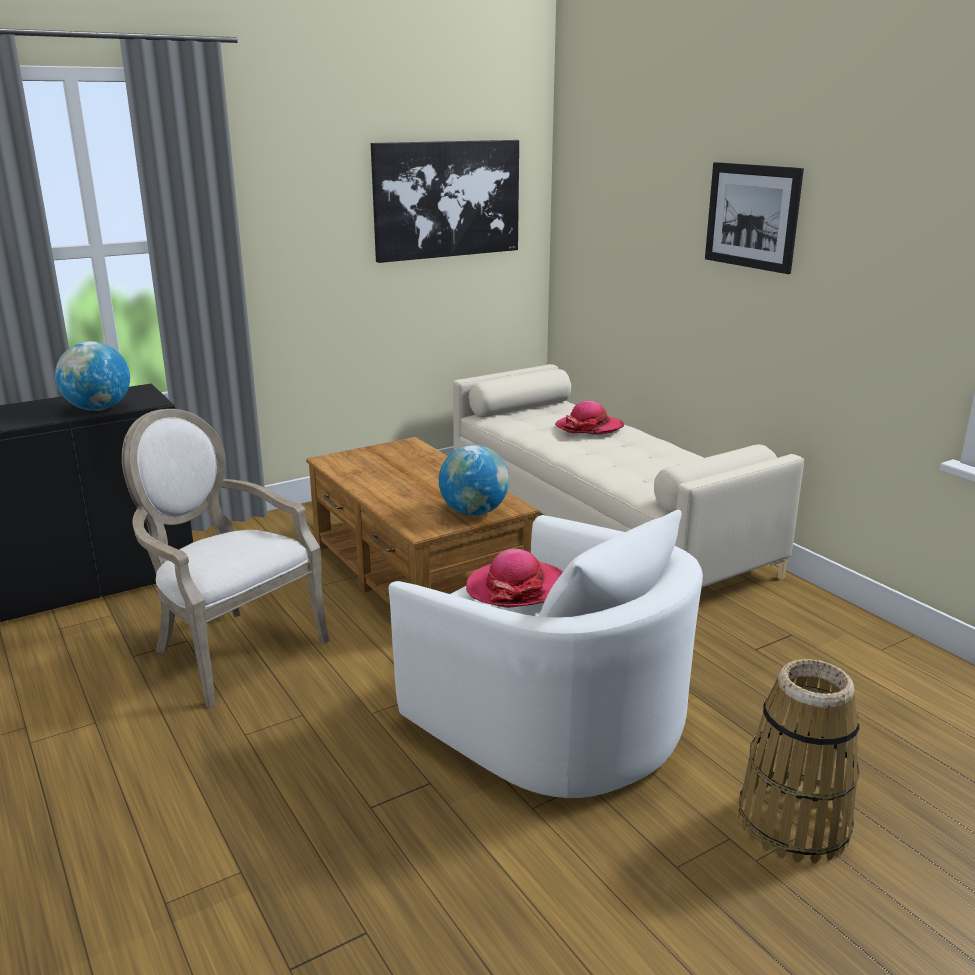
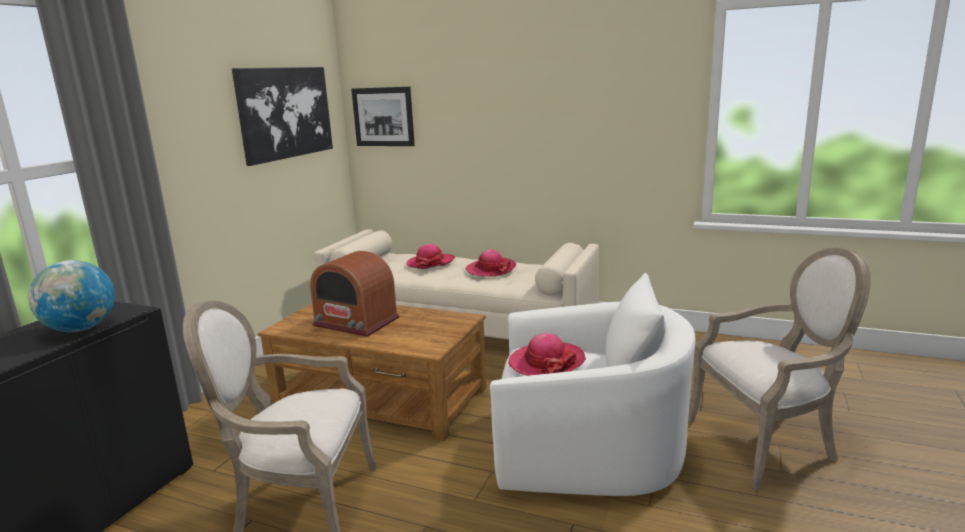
camera: 35 degrees left, 5 degrees down
globe [439,445,509,516] -> none
picture [705,162,804,274] -> picture moved to [351,87,415,146]
basket [739,659,860,864] -> armchair [688,248,871,490]
none -> radio [310,251,400,337]
none -> hat [466,250,516,276]

